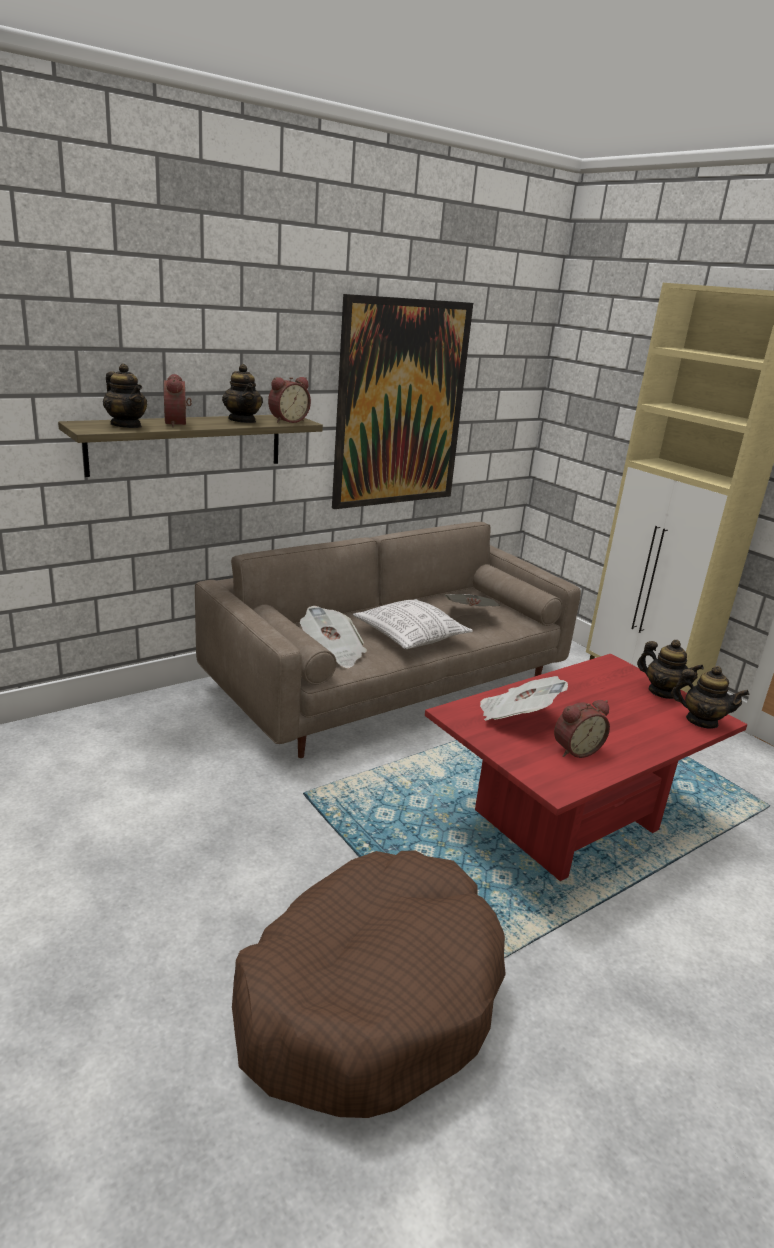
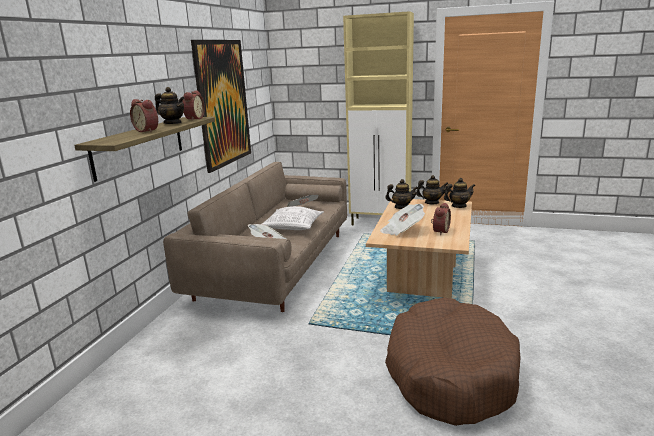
camera: 35 degrees left, 5 degrees down
teapot [103,363,147,428] -> teapot moved to [385,179,418,209]
red coffee table [425,654,747,881] -> beige coffee table [366,199,472,298]

